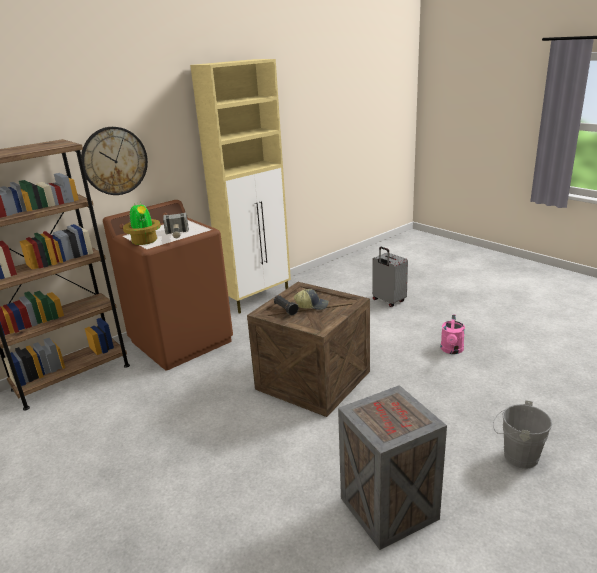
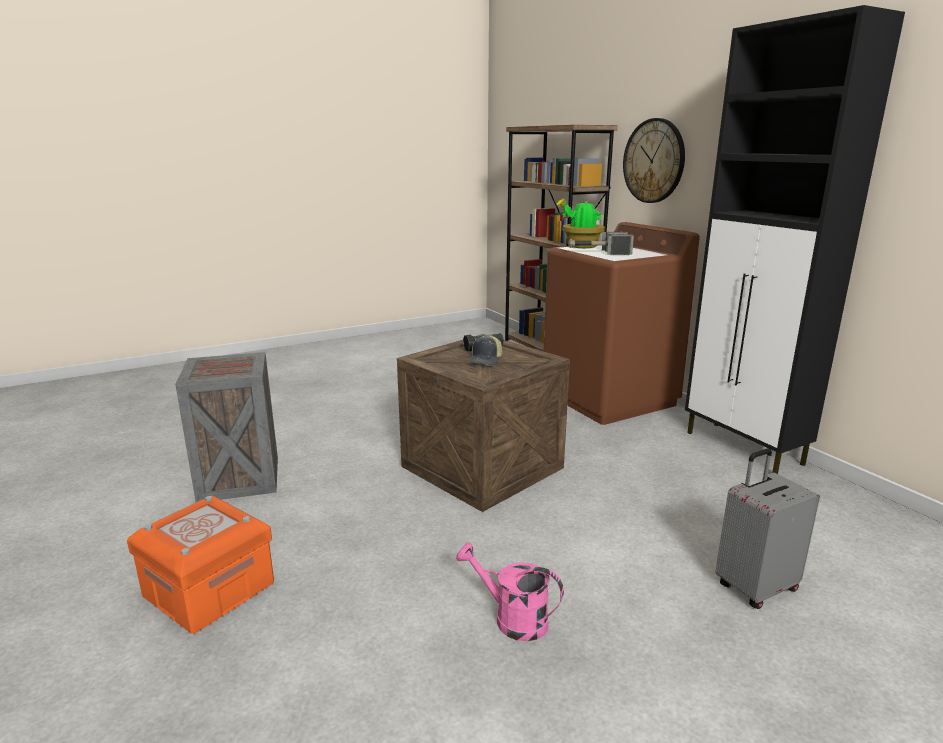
camera: 100 degrees right, 5 degrees down
beige cabinet [190,59,291,314] -> black cabinet [685,5,905,474]
grey bucket [493,400,552,469] -> orange storage box [127,496,274,634]

